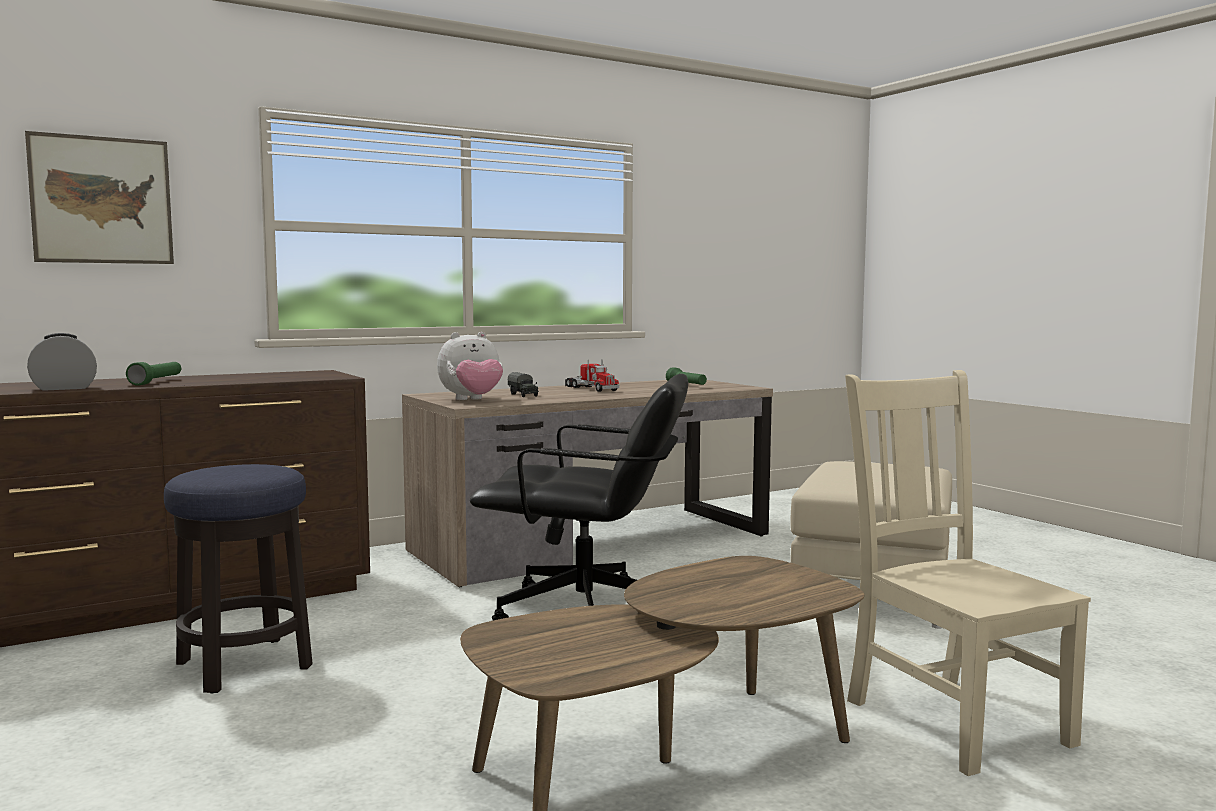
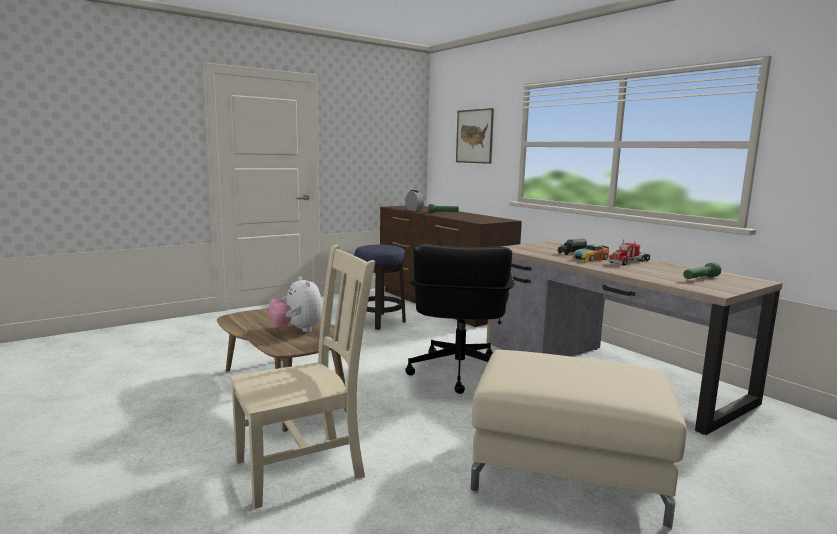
camera: 85 degrees right, 5 degrees up
plush toy [437,332,503,400] -> plush toy moved to [268,276,323,332]
none -> toy car [573,244,609,262]

